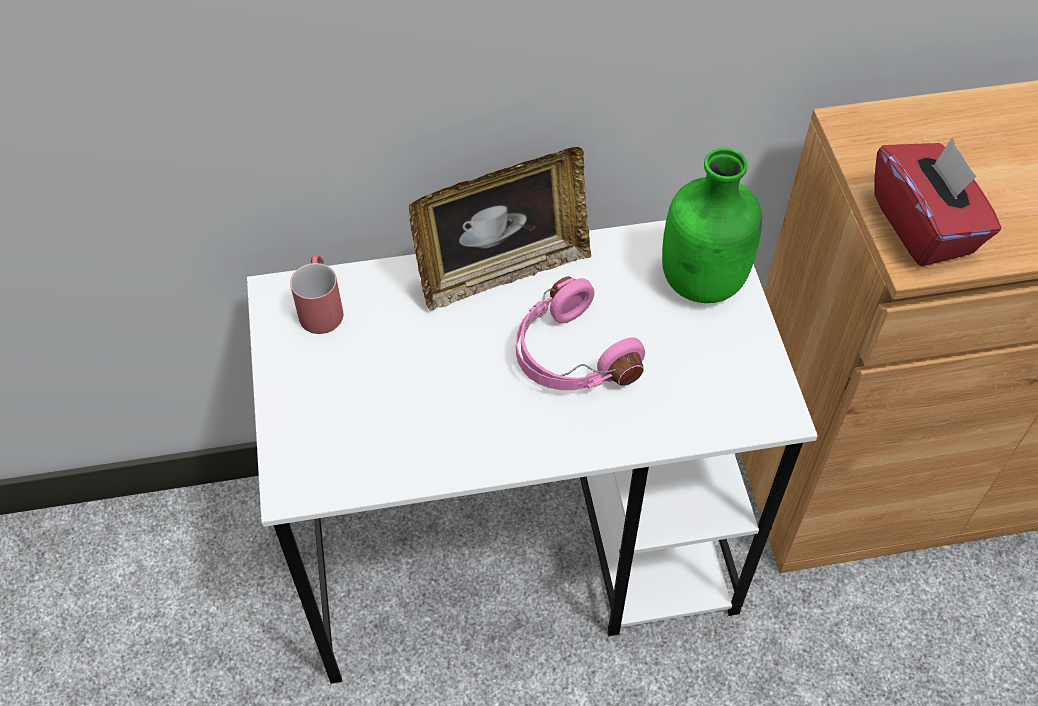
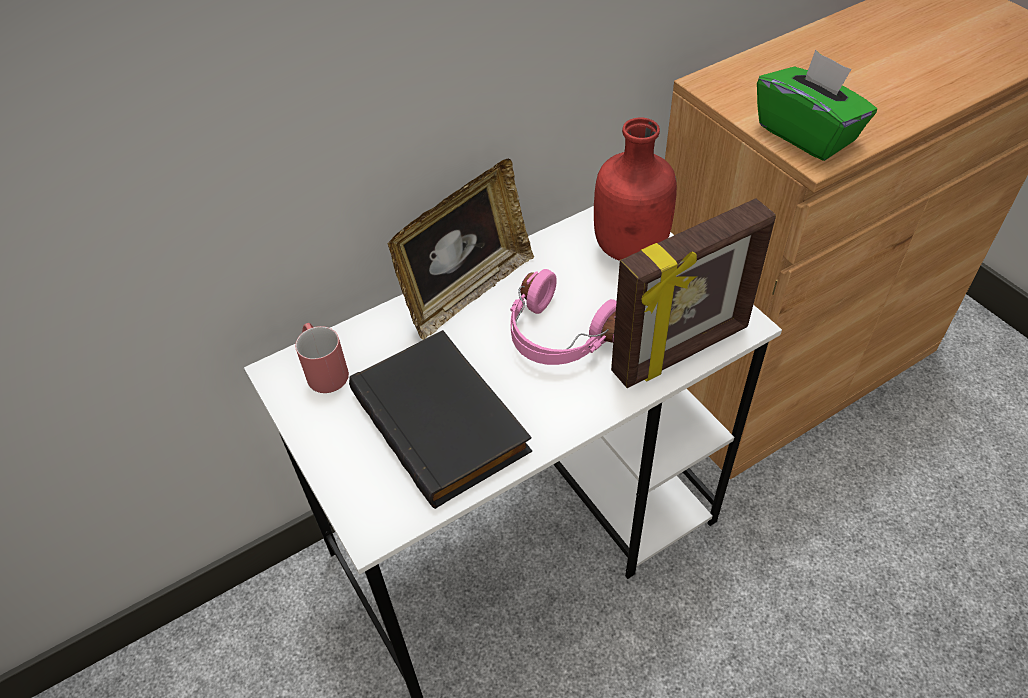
camera: 20 degrees left, 5 degrees down
green bottle [662,148,762,303] -> red bottle [594,118,677,261]
red tissue box [874,137,1001,267] -> green tissue box [757,50,877,161]
none -> black book [349,330,532,509]
none -> picture frame [611,198,776,388]

